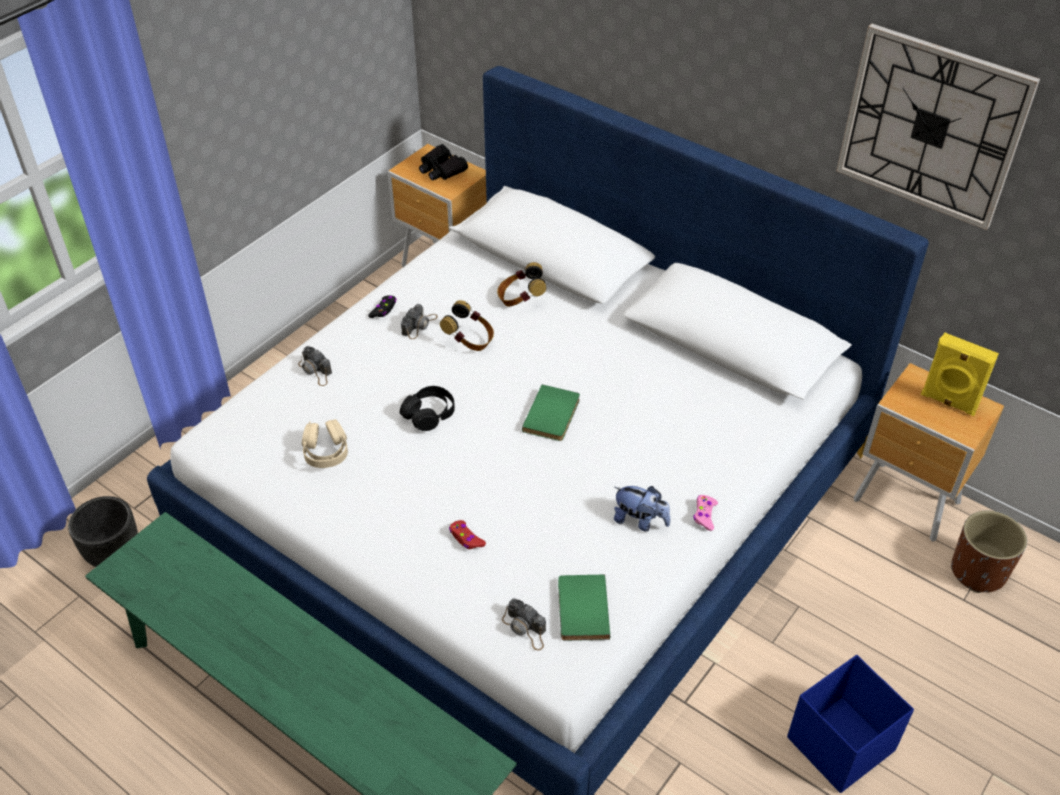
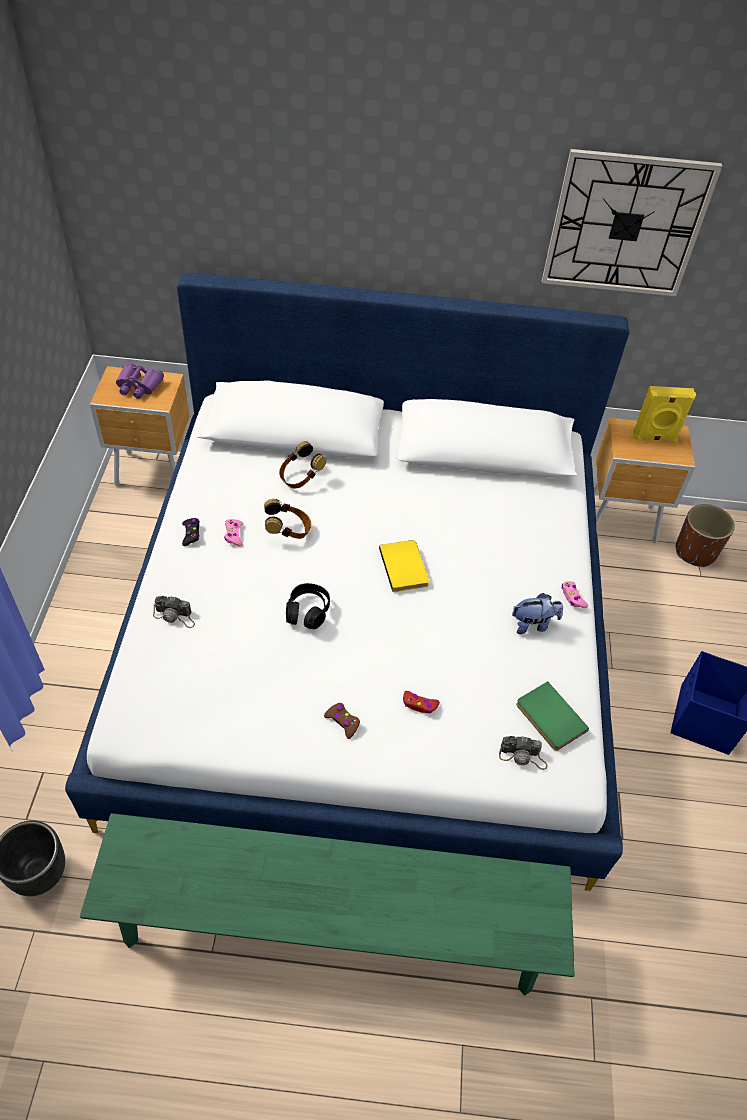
camera: 35 degrees left, 5 degrees up
beige headphones [302,419,348,468] -> none
camera [401,304,438,339] -> pink game controller [224,519,243,546]
black binoculars [419,144,468,180] -> purple binoculars [116,362,164,399]
green book [522,384,580,441] -> yellow book [379,540,429,592]
none -> brown game controller [324,703,360,739]

